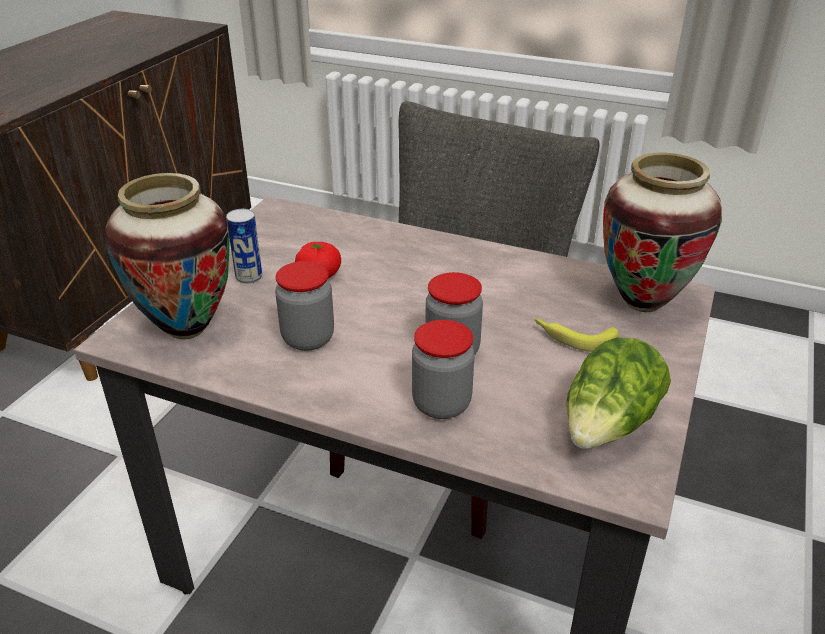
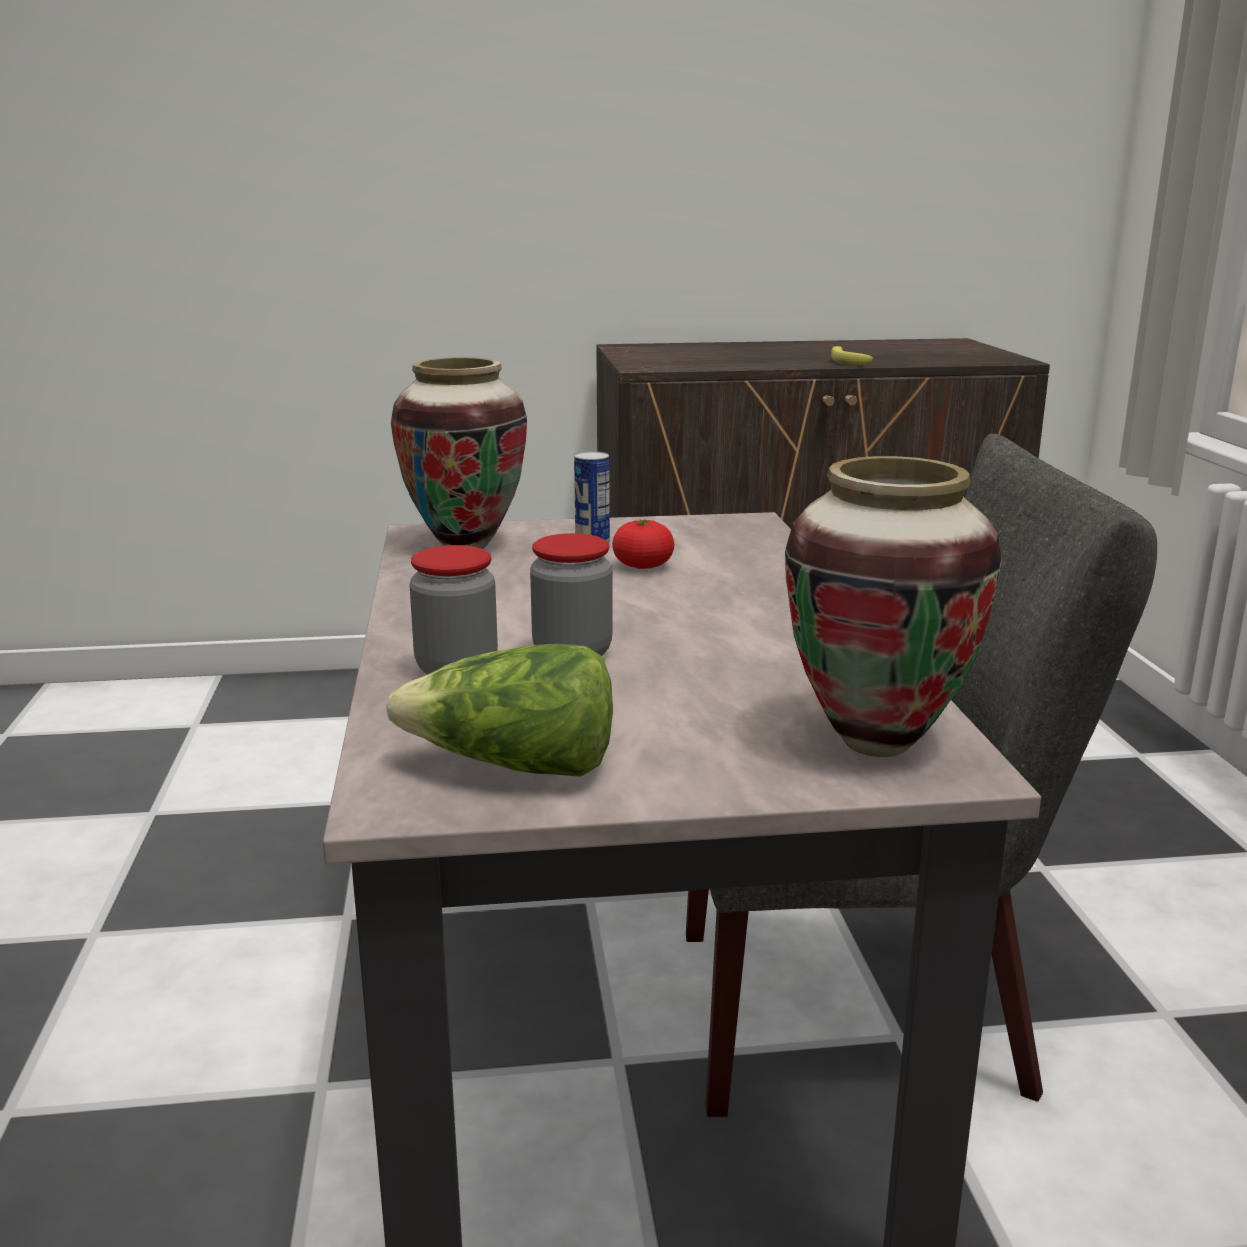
camera: 60 degrees right, 15 degrees down
jar [275,261,334,351] -> none
banana [534,318,619,352] -> banana moved to [831,346,873,365]

